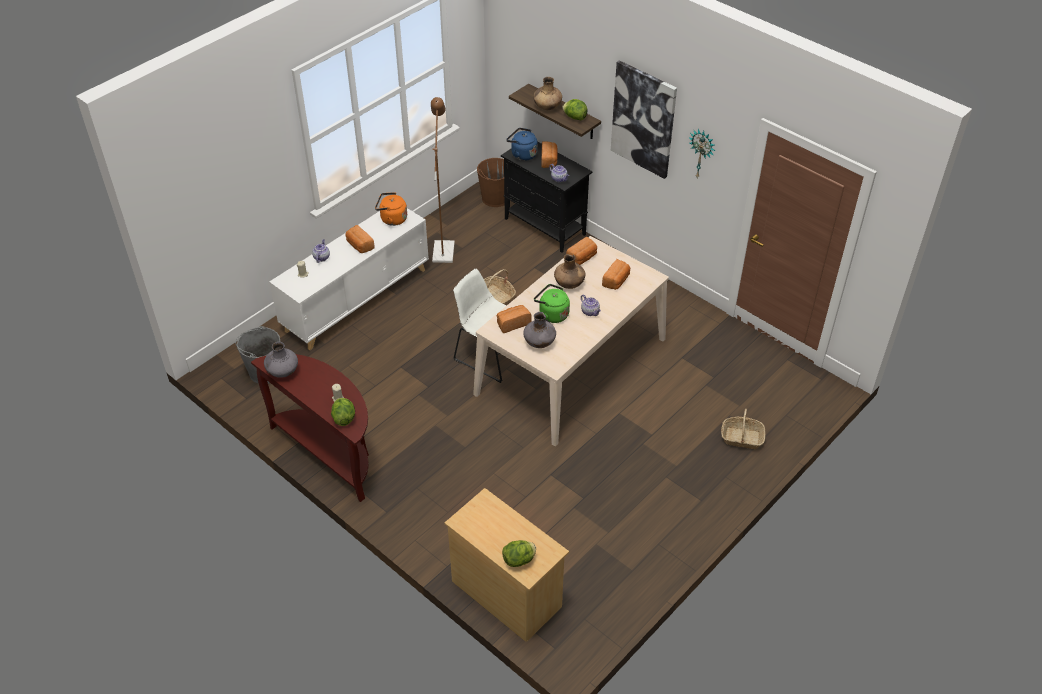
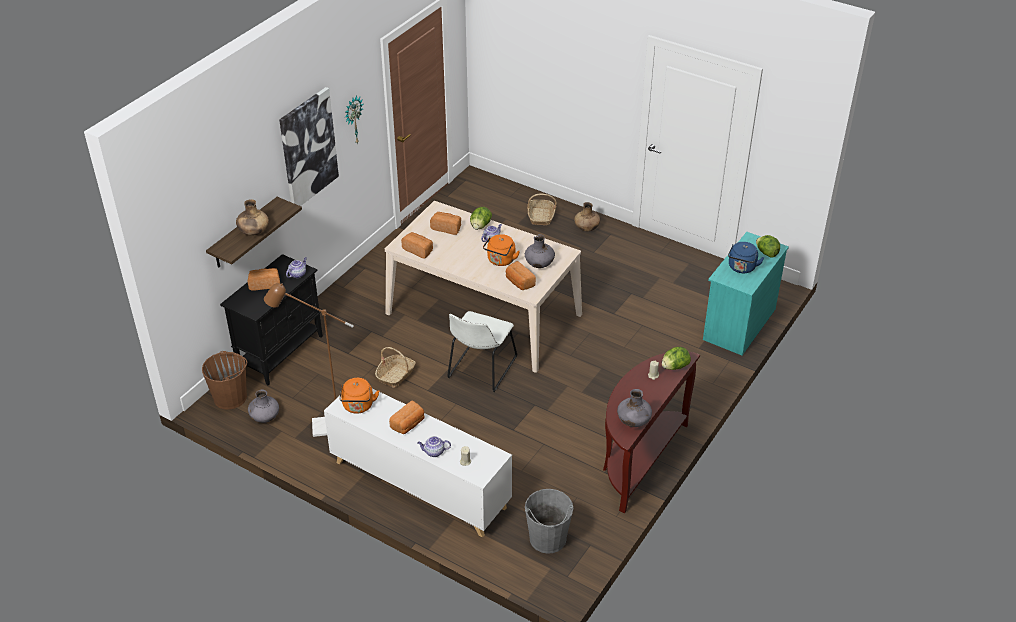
camera: 100 degrees left, 5 degrees down
beige dresser [444,488,569,642] -> turquoise dresser [703,232,789,355]
blue kettle [506,128,538,161] -> blue kettle moved to [728,242,764,273]
green kettle [534,284,570,323] -> orange kettle [483,234,520,266]
brown vase [554,254,585,289] -> brown vase moved to [574,202,600,231]
lettuce [562,99,588,121] -> lettuce moved to [470,207,492,230]
none -> grey vase [248,389,279,423]

